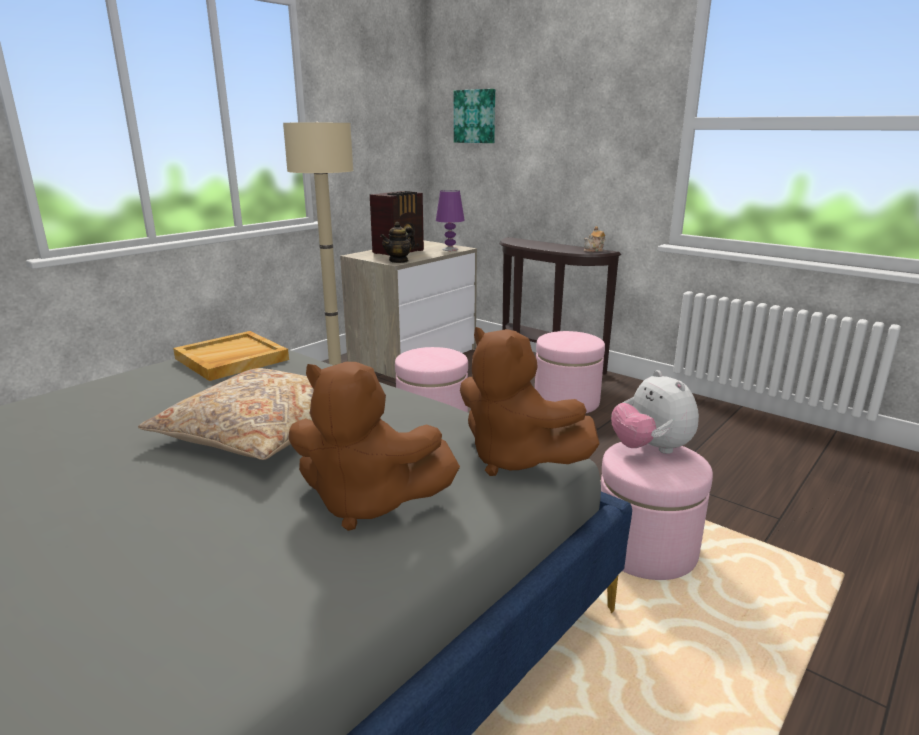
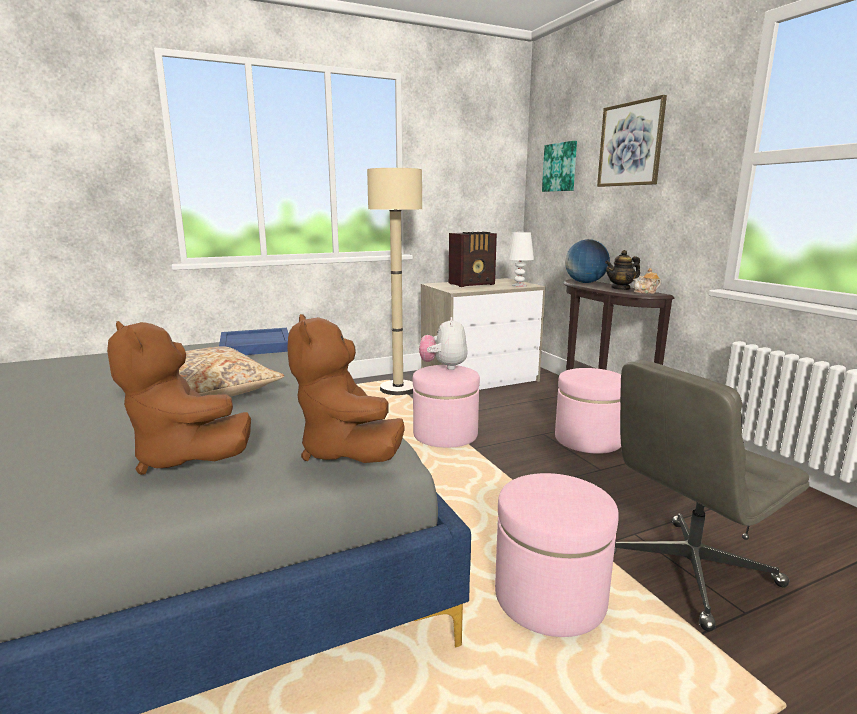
camera: 25 degrees right, 5 degrees down
beige tray [173,331,289,381] -> blue tray [219,328,289,355]
teapot [380,222,416,263] -> teapot moved to [605,250,640,290]
purple table lamp [436,190,465,251] -> white table lamp [507,232,534,287]
plush toy [611,370,699,454] -> plush toy moved to [419,317,468,370]
none -> globe [565,239,610,283]
none -> picture [597,95,667,187]
none -> grey office chair [614,360,809,632]

